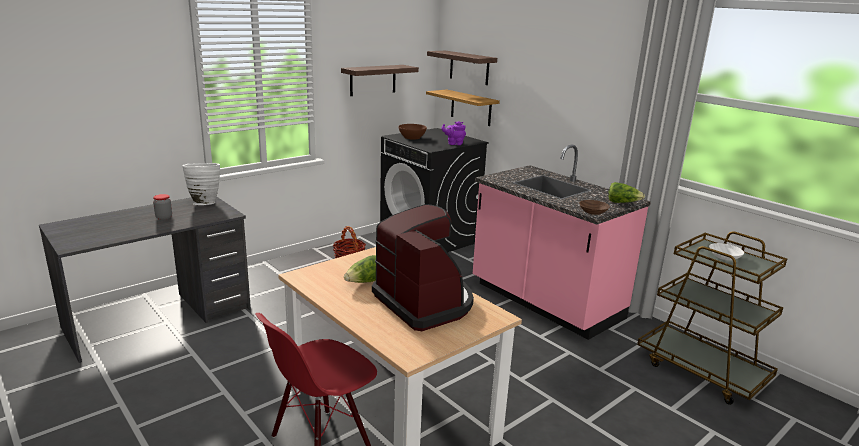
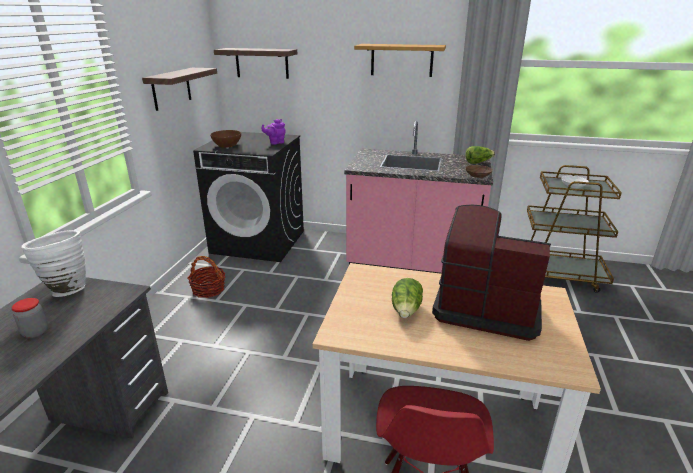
camera: 35 degrees left, 5 degrees up
shelf [426,89,500,126] -> shelf moved to [354,44,446,77]

